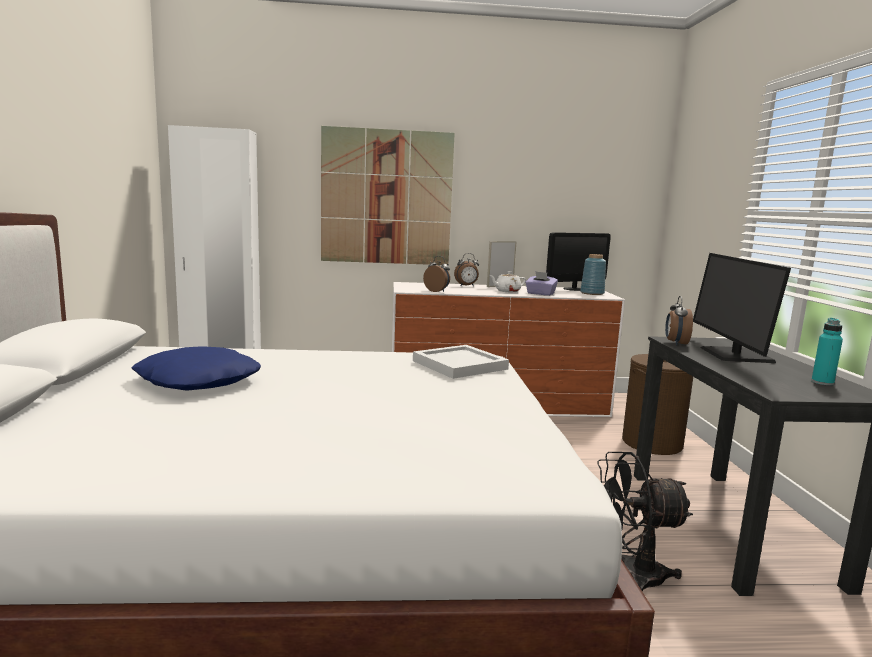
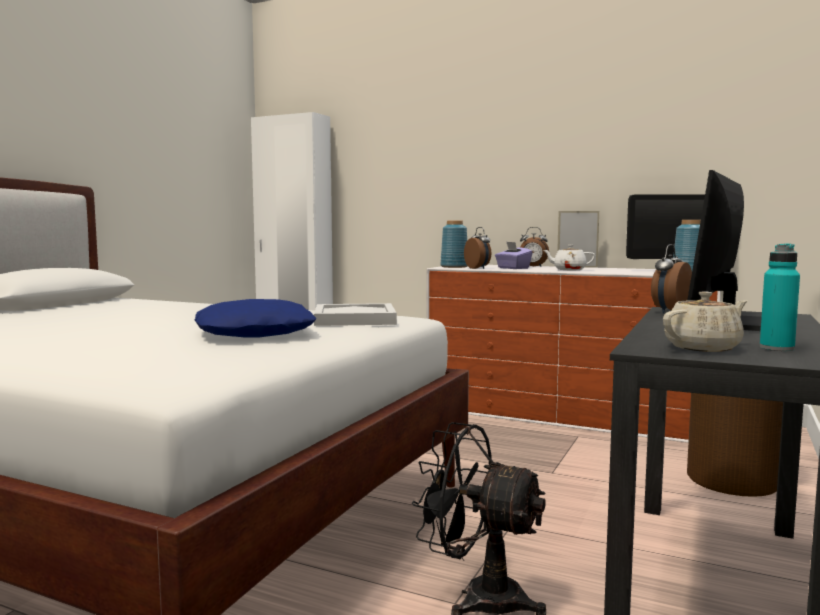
camera: 30 degrees right, 5 degrees down
blue pillow [132,346,261,391] -> blue pillow moved to [195,299,317,338]
picture [321,126,455,265] -> none
purple tissue box [525,271,558,296] -> purple tissue box moved to [495,242,533,269]
none -> blue vase [440,220,467,268]
none -> beige teapot [663,291,747,352]

